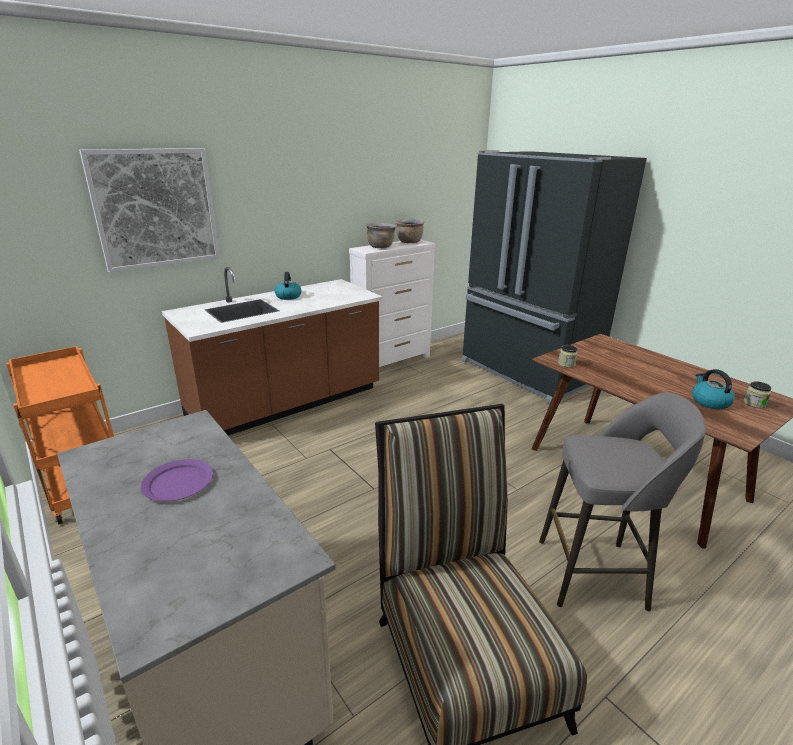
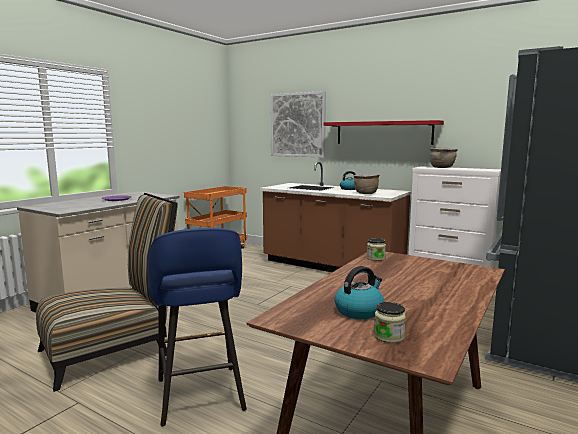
camera: 70 degrees right, 15 degrees down
brown cooking pot [396,219,424,243] -> brown cooking pot moved to [353,174,380,194]
grey stool [539,392,706,611] -> blue stool [148,228,247,427]
none -> red shelf [323,120,444,145]

